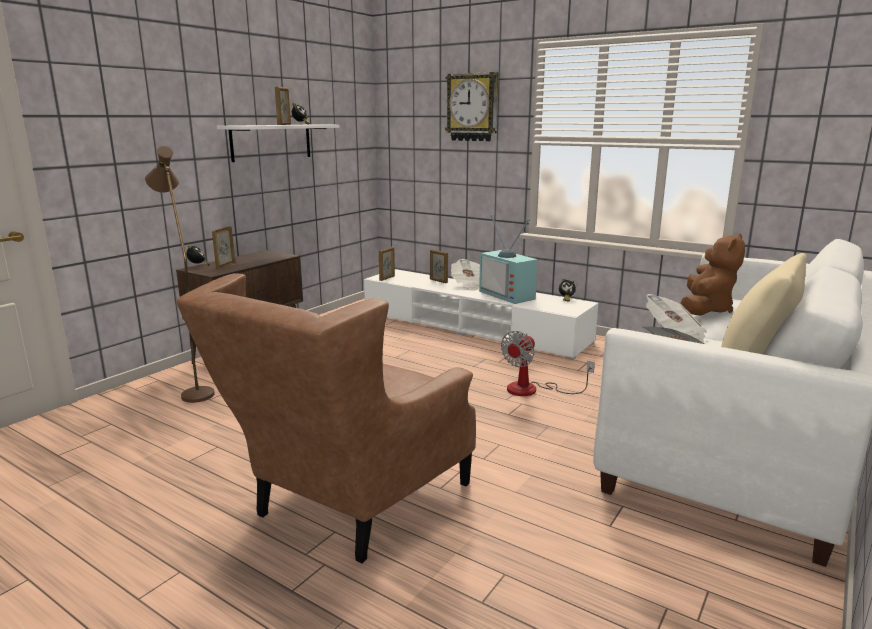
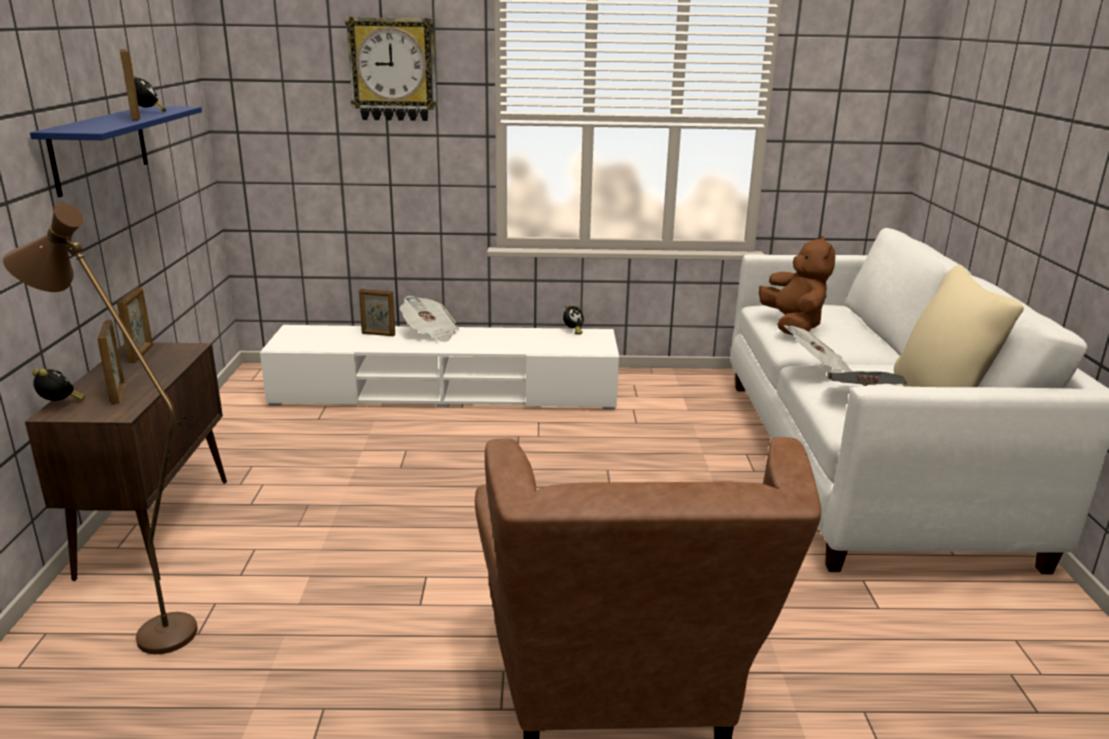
camera: 35 degrees left, 5 degrees up
white shelf [217,124,339,162] -> blue shelf [30,106,202,197]
picture frame [379,247,395,281] -> picture frame moved to [117,287,153,363]
television [479,214,538,304] -> none
fan [501,331,595,396] -> none

